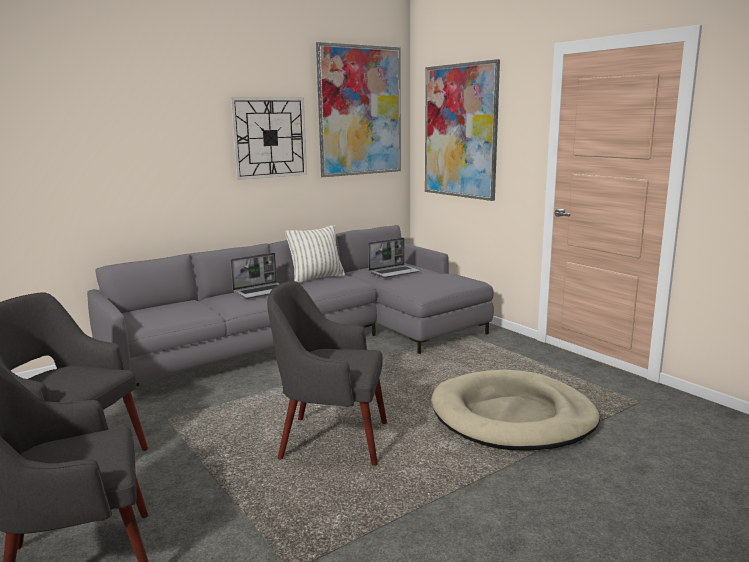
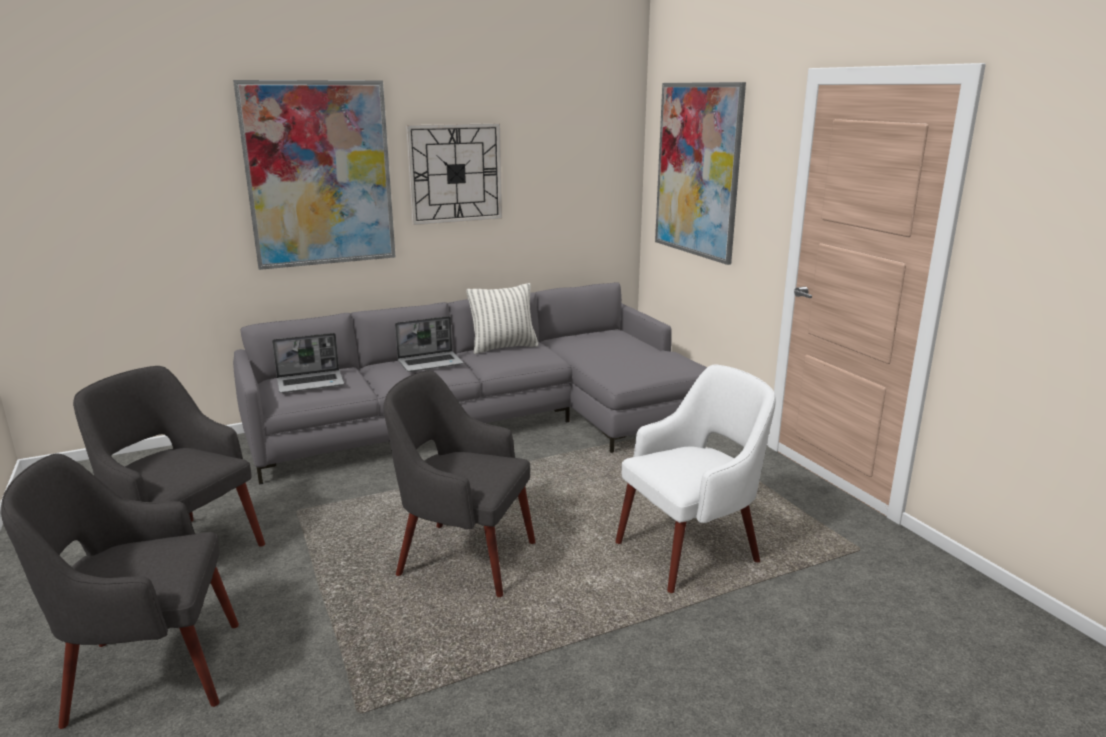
camera: 10 degrees right, 5 degrees up
picture [316,42,401,177] -> picture moved to [233,80,396,270]
laptop [368,238,421,278] -> laptop moved to [272,333,344,393]
beige dog bed [431,369,600,450] -> white armchair [615,365,776,593]

